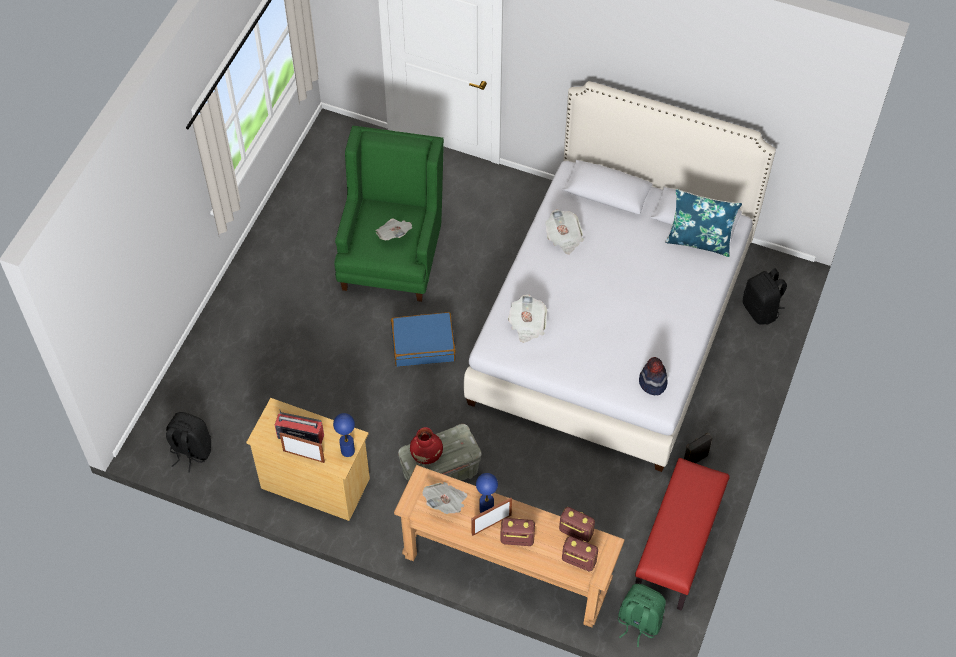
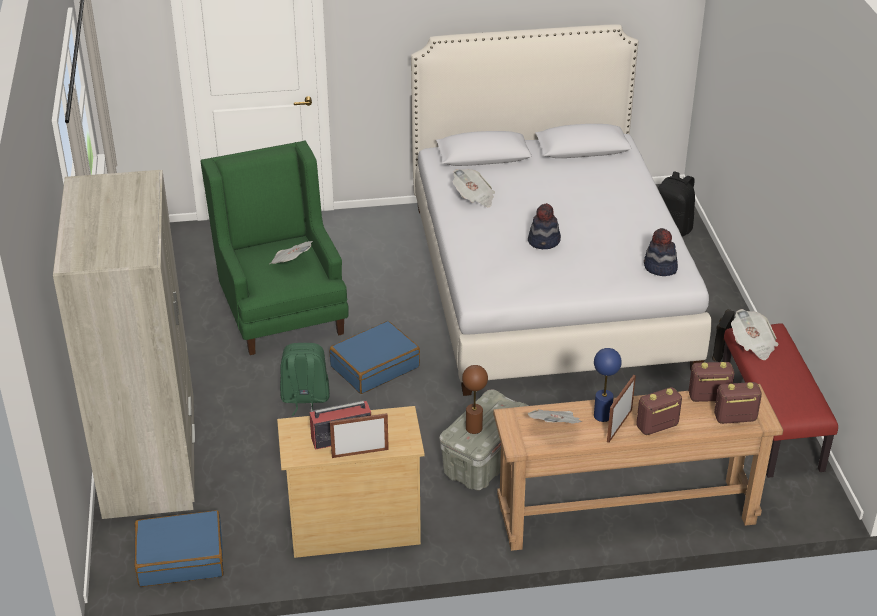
camera: 30 degrees left, 20 degrees down
black backpack [166,412,211,473] -> blue suitcase [135,510,224,587]
blue table lamp [333,413,355,457] -> none
red vase [410,427,443,464] -> brown table lamp [462,365,488,434]
newspaper [508,295,547,343] -> newspaper moved to [731,309,779,360]
green backpack [618,584,666,647] -> green backpack moved to [280,343,330,416]
blue pillow [665,189,742,257] -> none
none -> beige wardrobe [53,170,195,519]
none -> hat [528,203,561,249]

